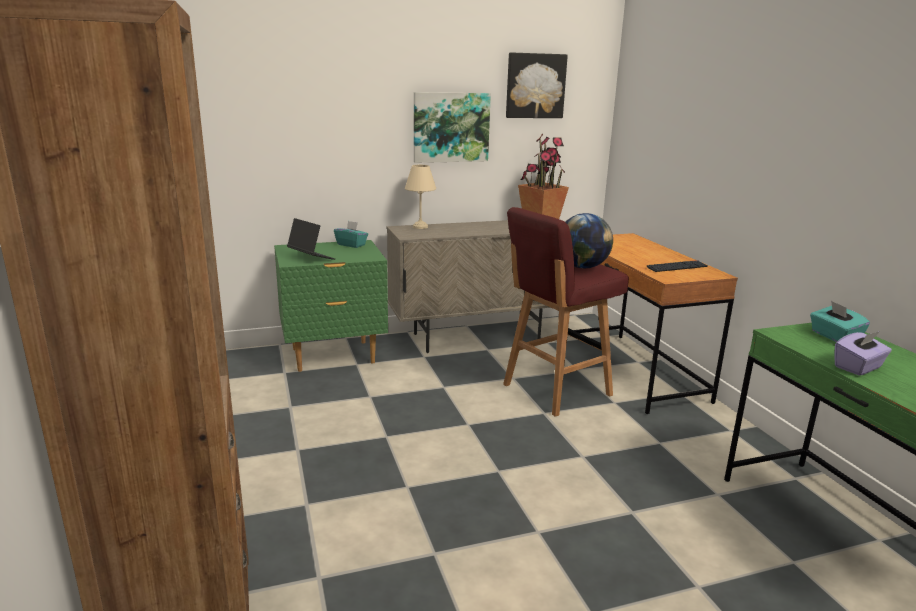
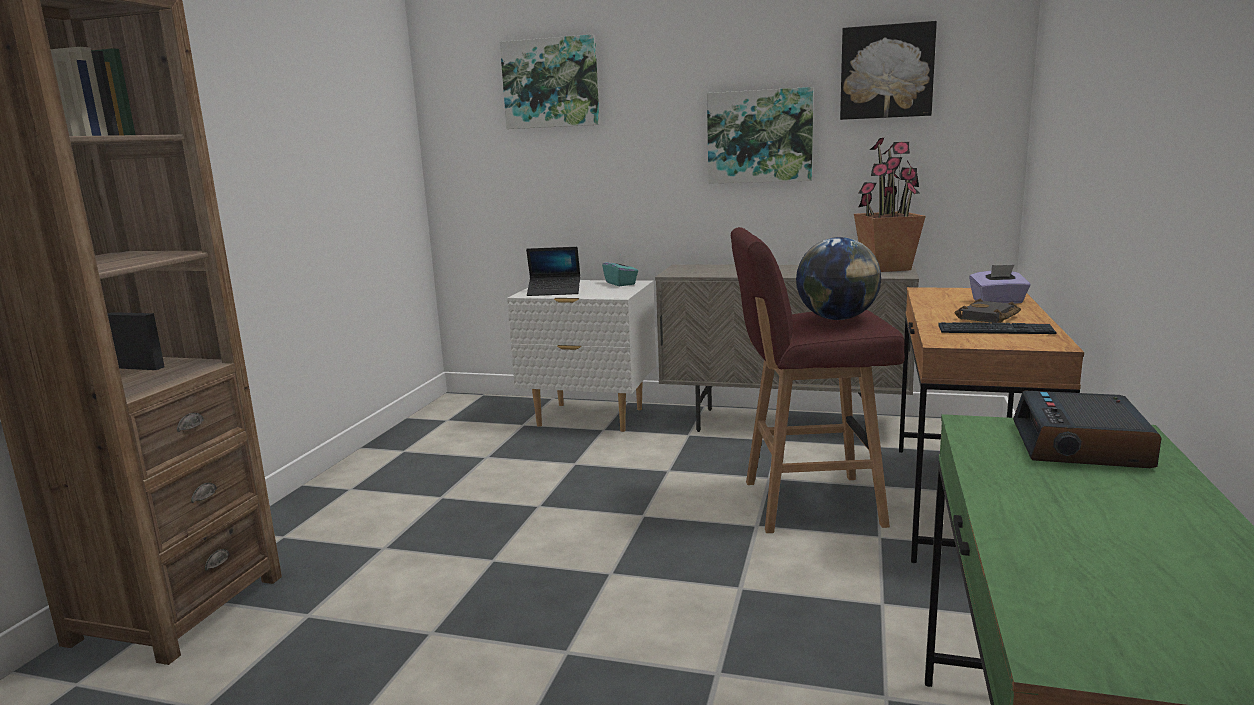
camera: 35 degrees right, 5 degrees down
green nightstand [274,240,388,372] -> white nightstand [507,280,656,432]
laptop [287,218,335,260] -> laptop turned 105 degrees clockwise [526,247,580,296]
beige table lamp [405,165,436,229] -> none
turquoise tissue box [810,301,870,342] -> alarm clock [1013,391,1161,468]
purple tissue box [834,331,892,376] -> purple tissue box moved to [969,265,1031,304]
none -> picture [500,34,600,129]
none -> black book [955,299,1021,323]

